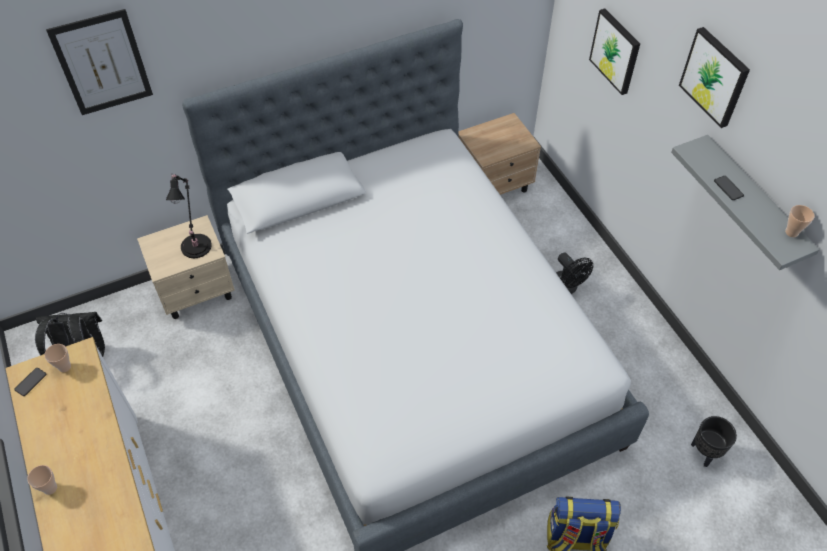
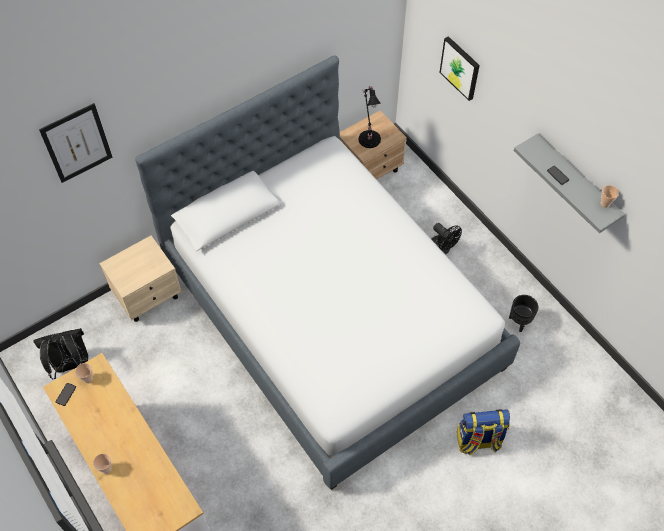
camera: 10 degrees left, 5 degrees up
black table lamp [166,174,212,258] -> black table lamp moved to [359,86,381,148]
picture [679,27,750,128] -> none
black planter [691,416,737,467] -> black planter moved to [509,295,538,332]

